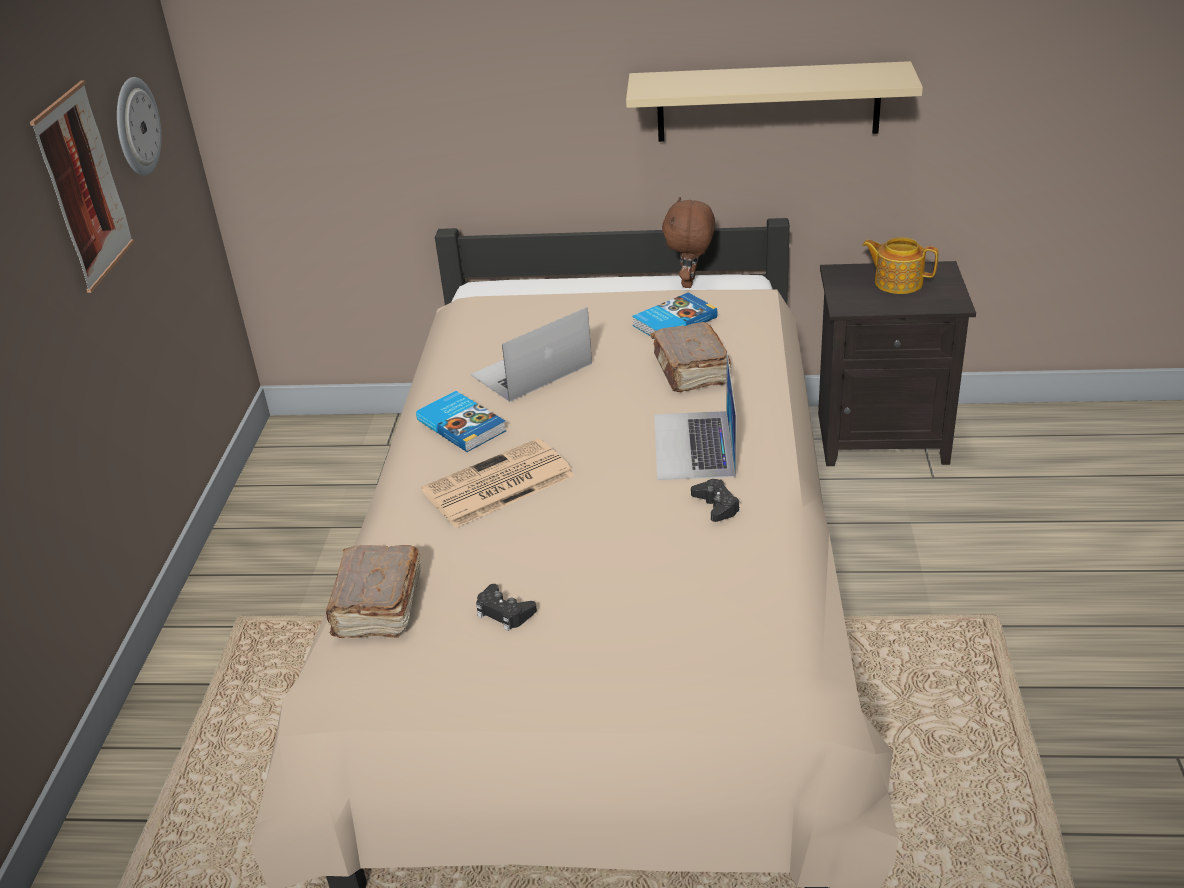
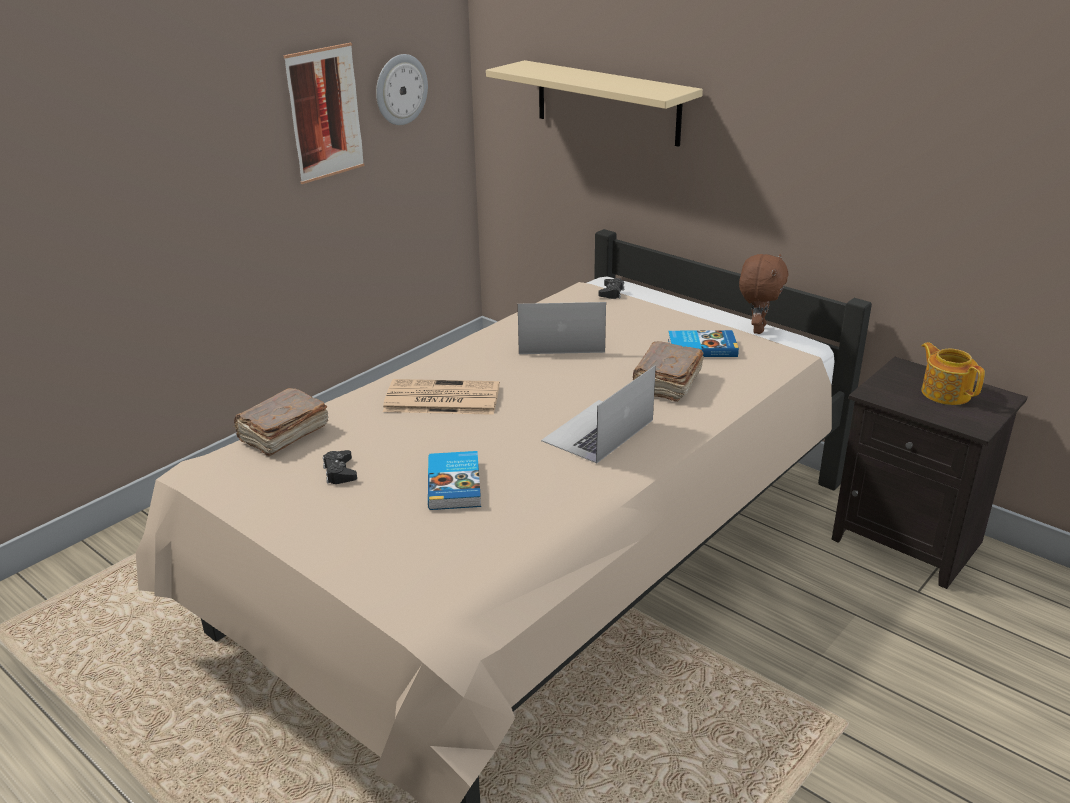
camera: 35 degrees right, 5 degrees down
book [416,391,507,452] -> book moved to [428,451,481,510]
beige shelf [626,61,923,142] -> beige shelf moved to [486,60,703,147]
brown plush toy [662,197,715,288] -> brown plush toy turned 150 degrees clockwise [739,254,789,334]
black game controller [691,479,740,522] -> black game controller moved to [599,278,624,299]

